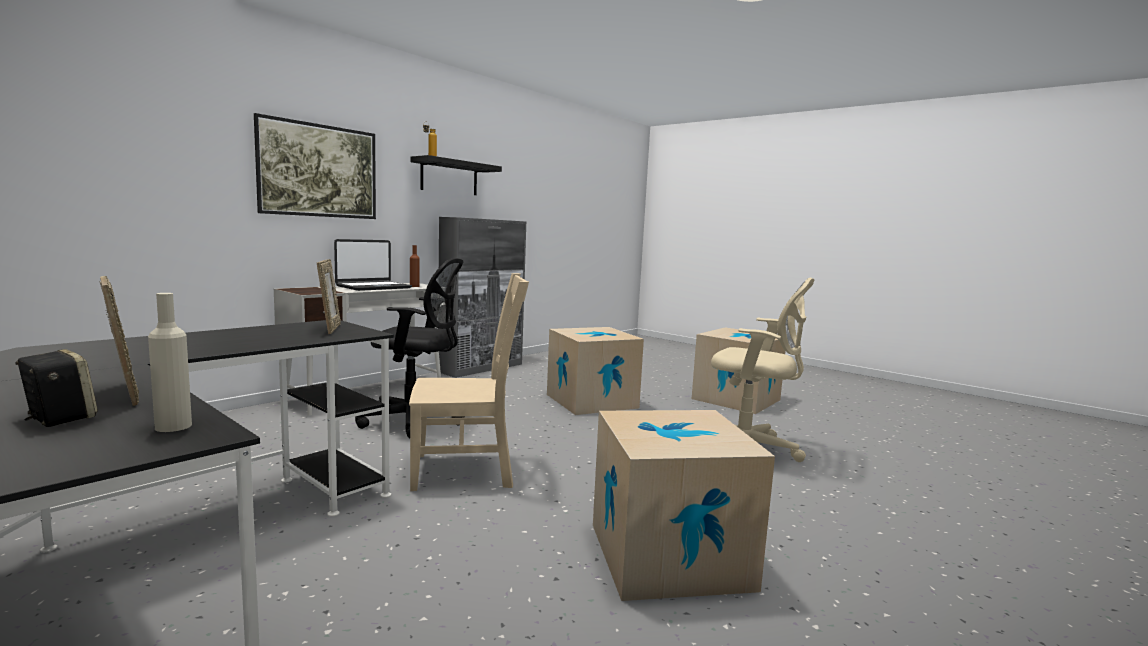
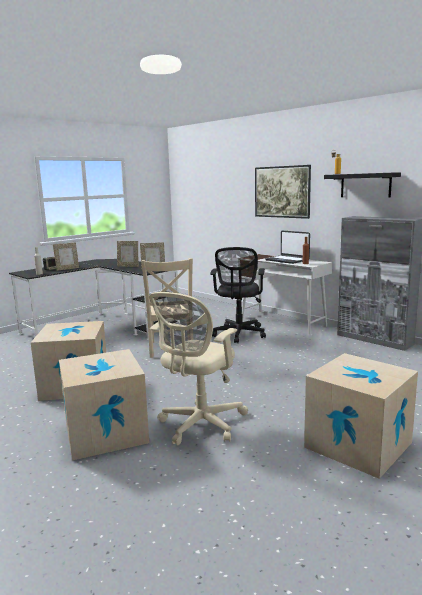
camera: 95 degrees right, 5 degrees up
cardboard box [547,327,644,415] -> cardboard box moved to [59,349,149,461]
none -> picture frame [117,241,138,267]

